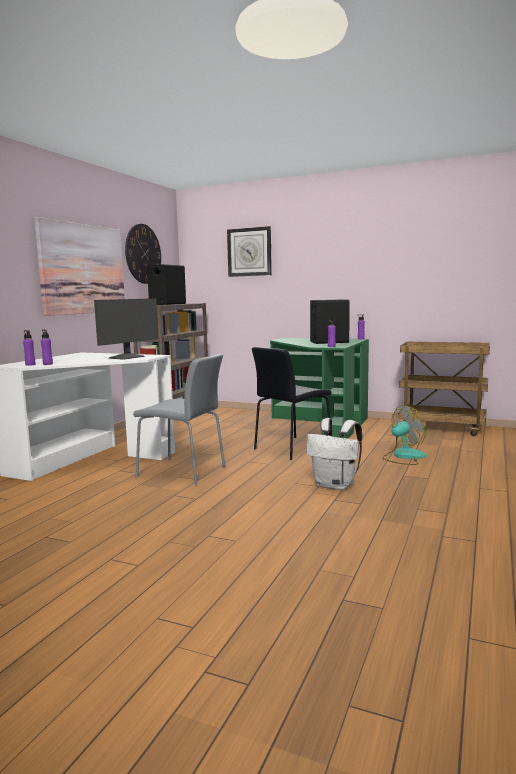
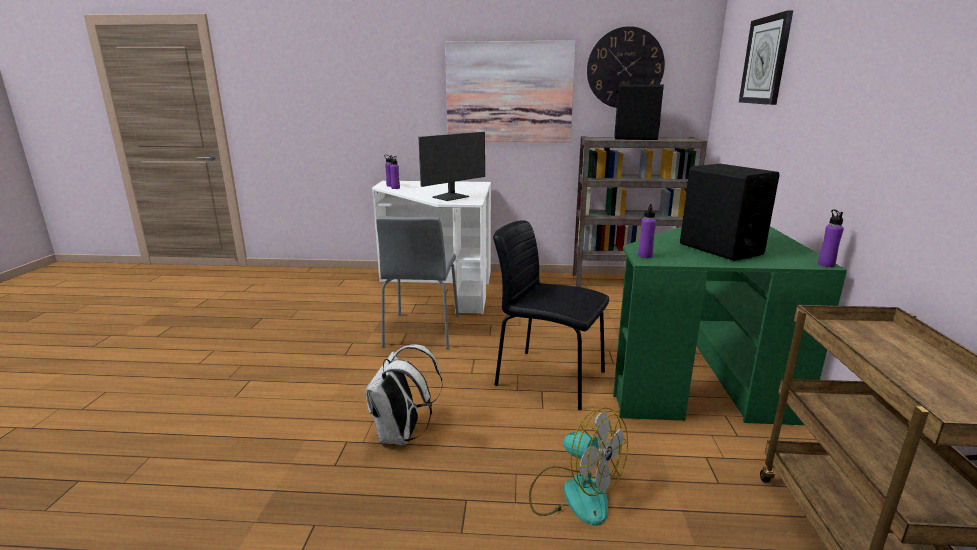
camera: 70 degrees right, 10 degrees up
monitor [94,298,158,360] -> monitor turned 60 degrees counterclockwise [418,132,485,201]

